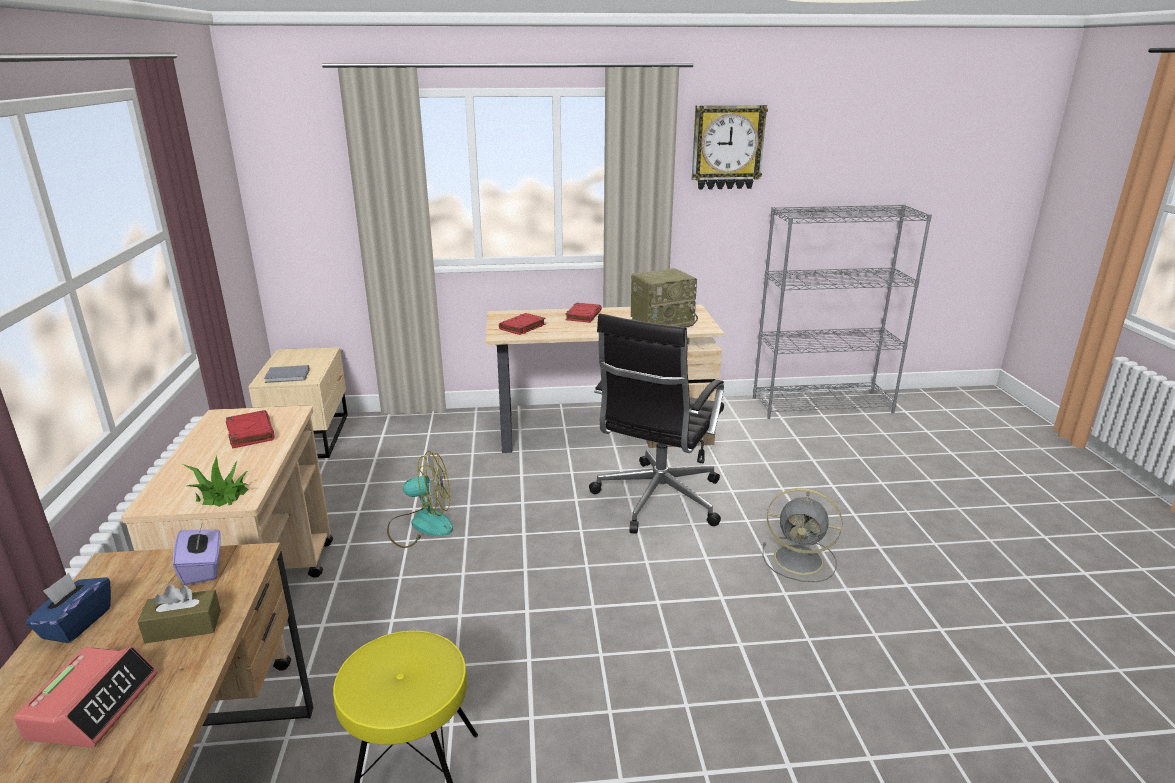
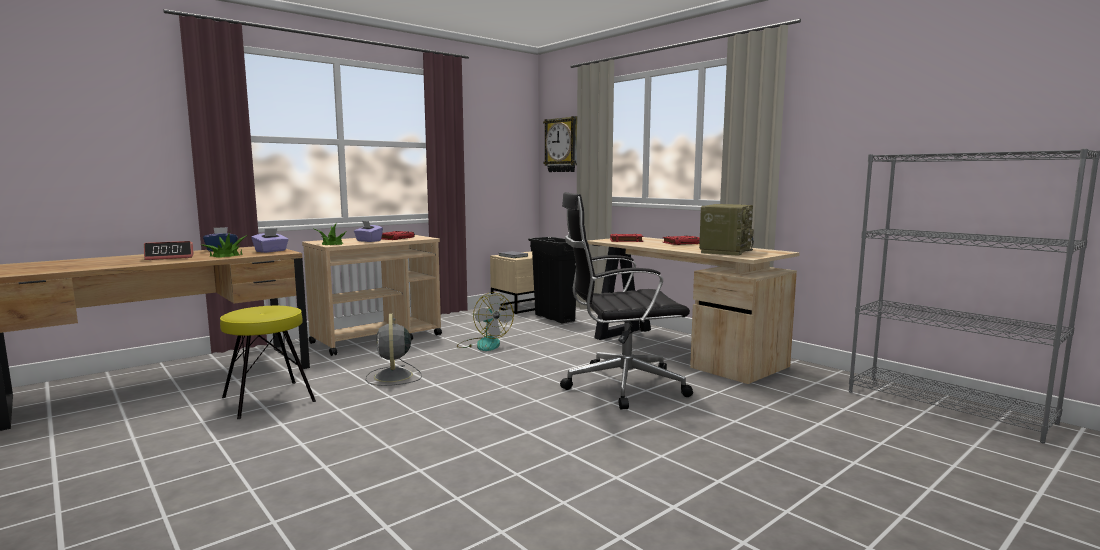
camera: 55 degrees right, 15 degrees down
brown tissue box [138,585,221,643] -> potted plant [202,232,248,258]
radio [631,268,698,327] -> radio turned 90 degrees counterclockwise [699,204,754,256]
wall clock [692,105,768,190] -> wall clock moved to [543,116,577,172]
grey fan [763,488,843,582] -> grey fan moved to [365,313,422,386]
none -> purple tissue box [354,221,383,242]
none -> black trash can [528,237,576,324]

